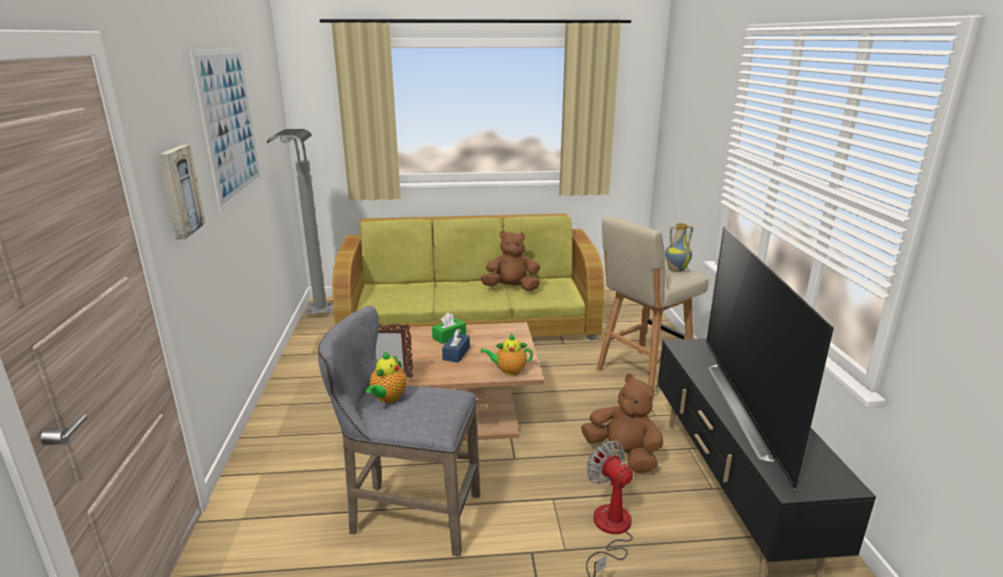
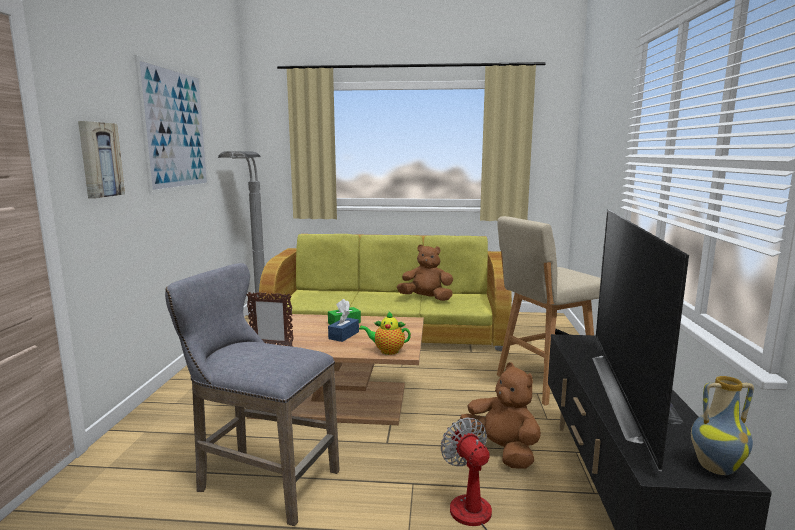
camera: 10 degrees right, 10 degrees down
teapot [365,352,407,403] -> none
vase [665,223,693,272] -> vase moved to [691,376,754,475]

